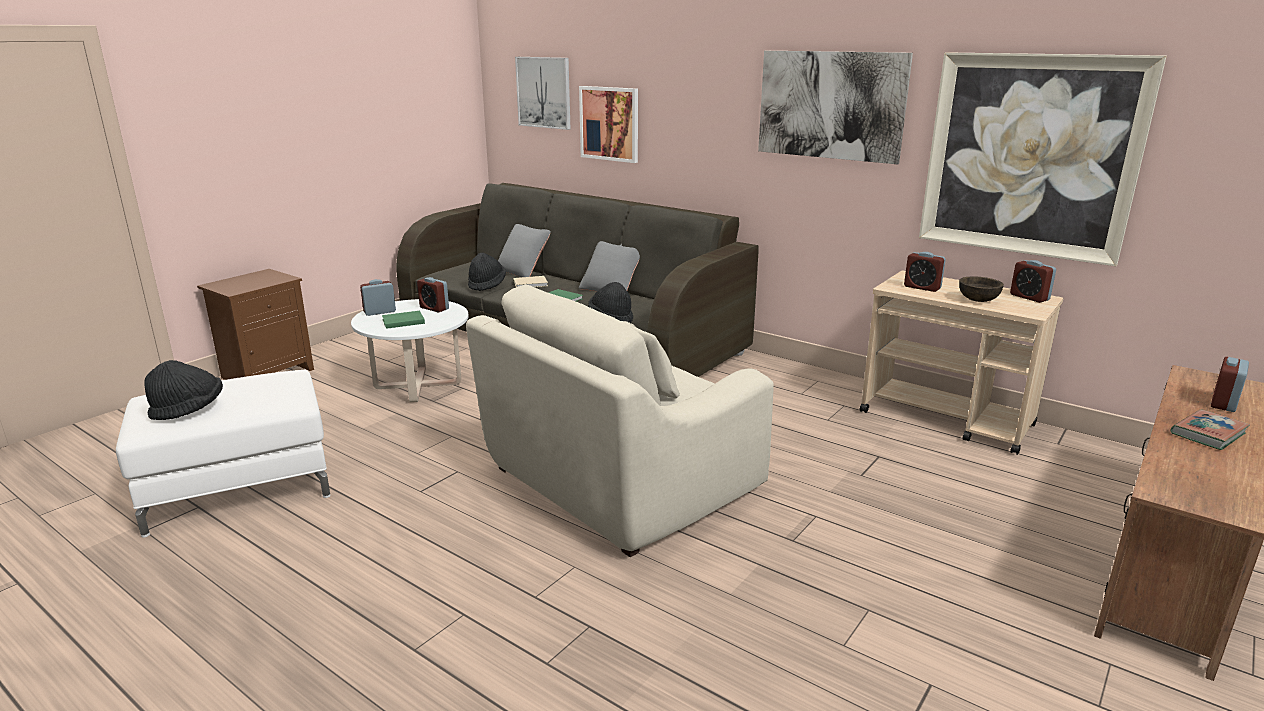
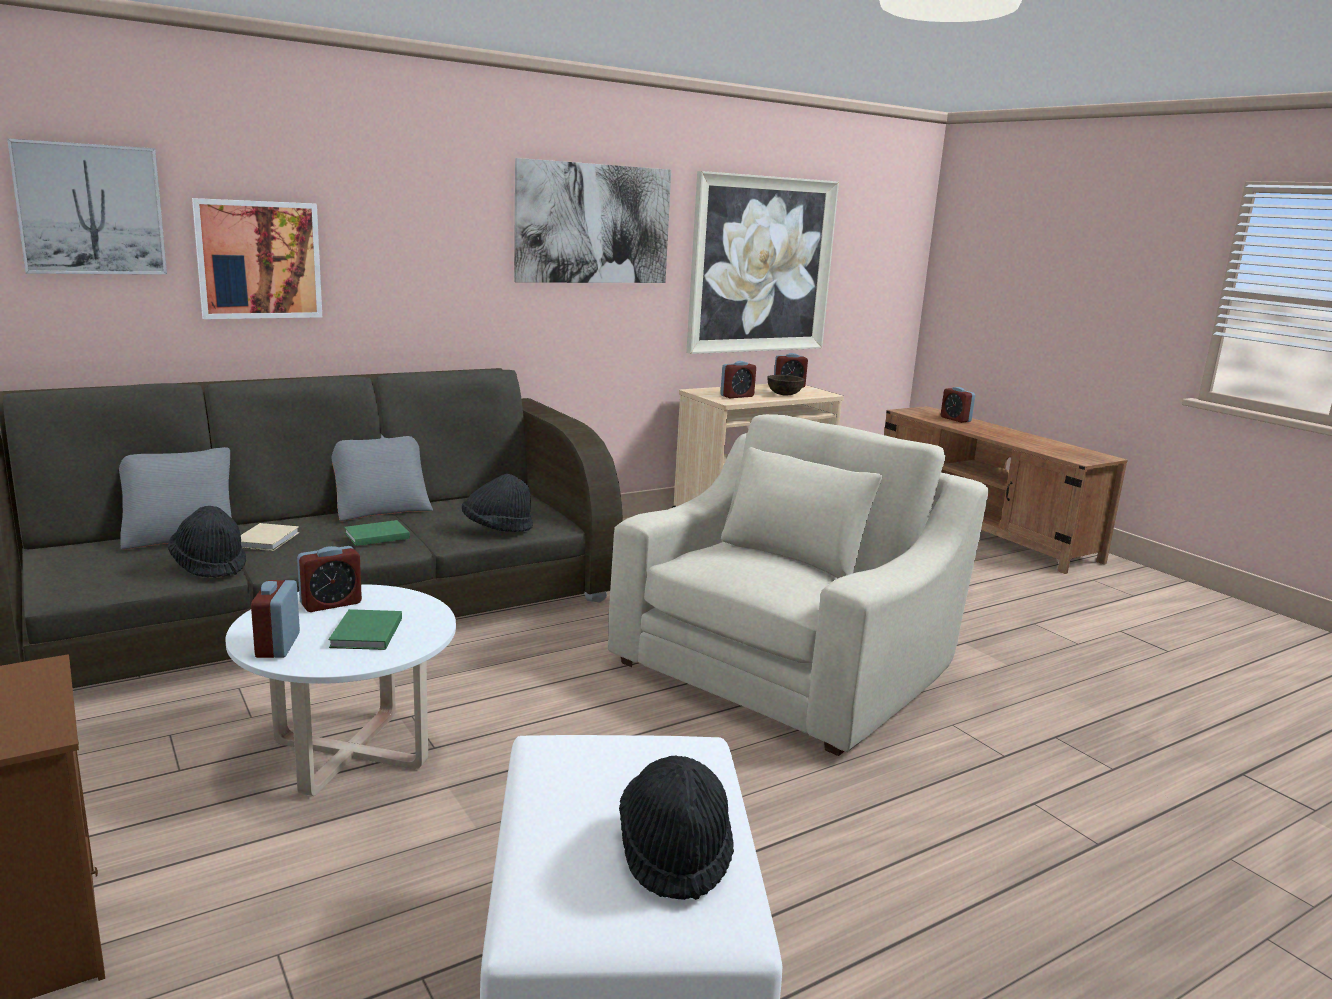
camera: 70 degrees left, 5 degrees down
beige armchair [466,284,774,557] -> beige armchair turned 120 degrees counterclockwise [608,414,989,756]
book [1170,409,1250,450] -> none

